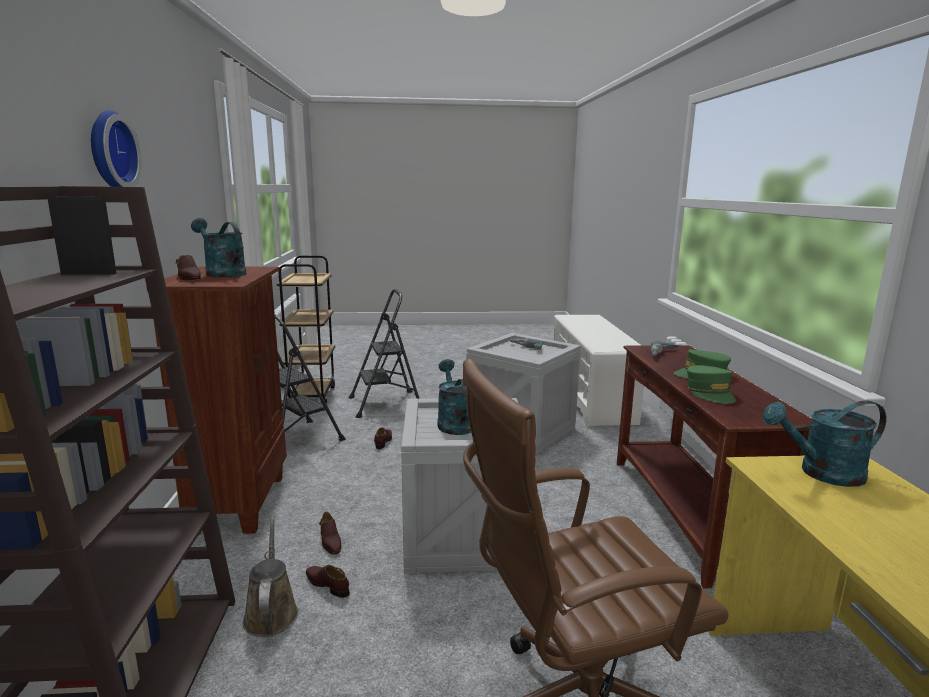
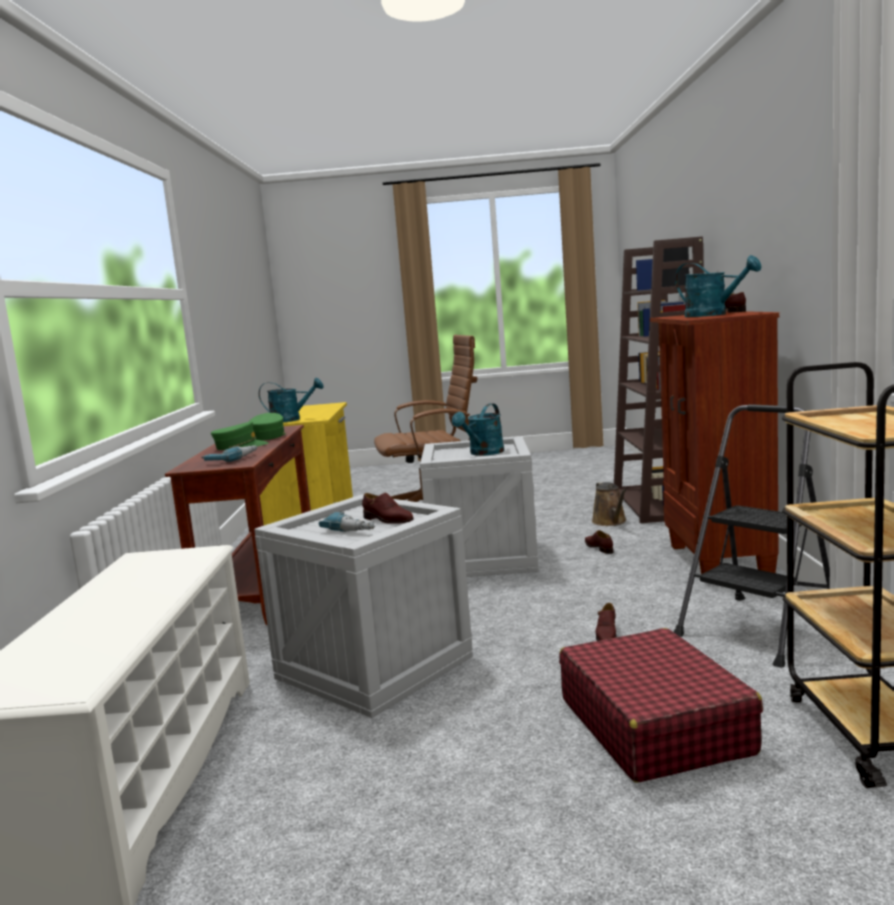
camera: 175 degrees left, 5 degrees down
wall clock [91,110,142,187] -> none
brown shoe [306,565,350,598] -> brown shoe moved to [362,493,414,524]
black step ladder [348,289,420,418] -> red suitcase [559,628,763,783]
turquoise watering can [438,359,471,435] -> turquoise watering can turned 45 degrees clockwise [452,404,504,456]

